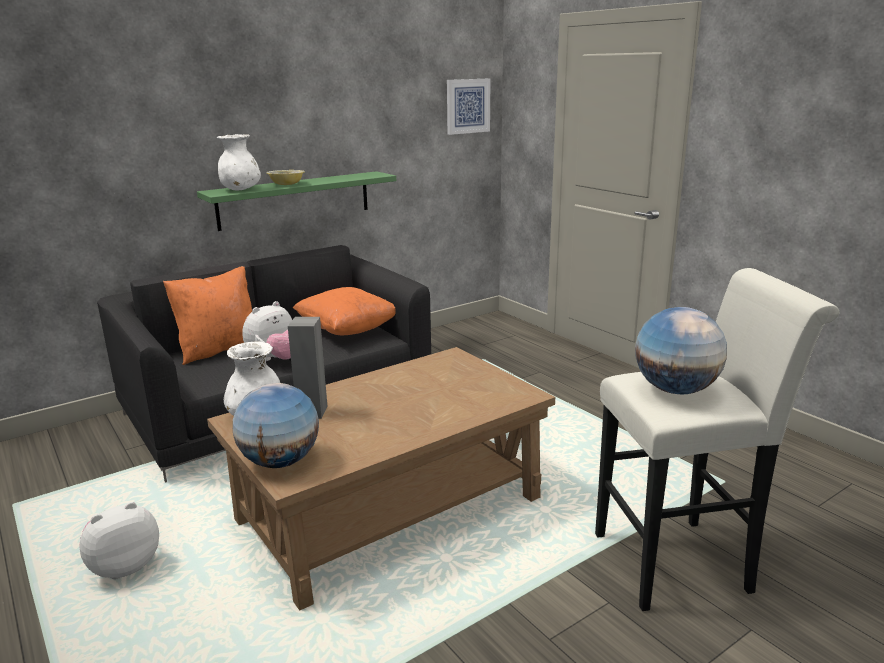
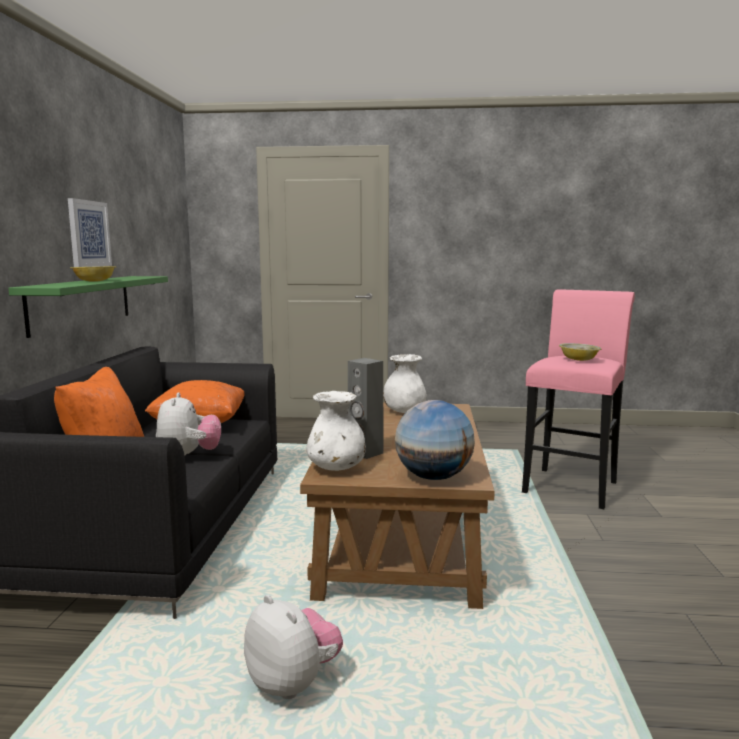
camera: 50 degrees left, 10 degrees down
plush toy [79,502,159,579] -> plush toy turned 135 degrees clockwise [244,595,343,699]
white vase [217,134,261,190] -> white vase moved to [383,354,427,413]
picture [447,79,491,135] -> picture moved to [68,198,112,267]
white stool [595,268,839,611] -> pink stool [522,289,635,509]
globe [635,307,727,394] -> bowl [559,343,601,361]

